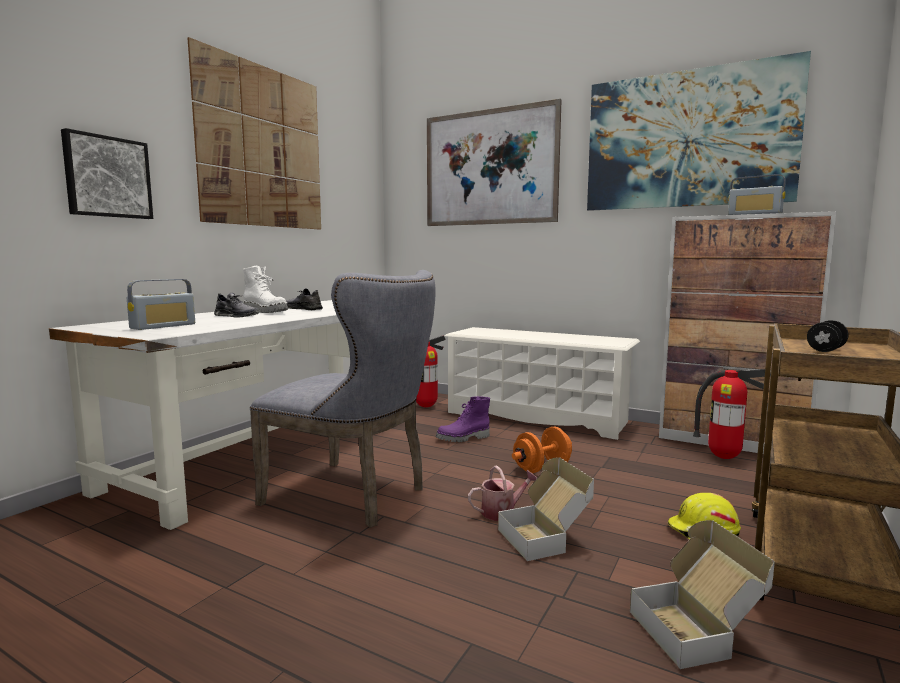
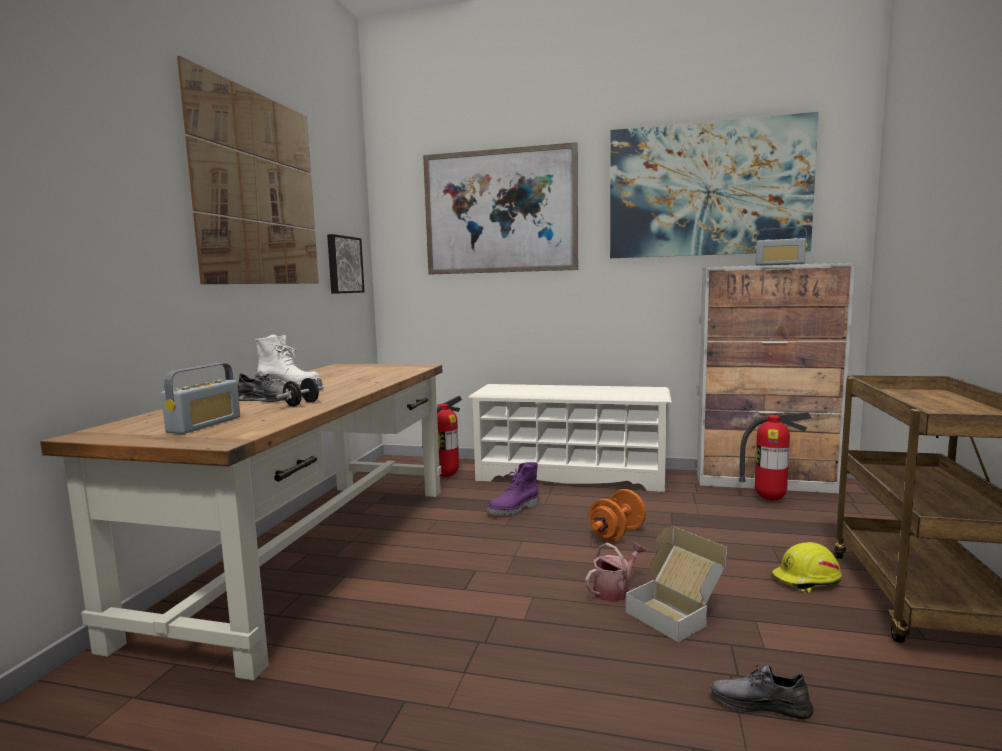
camera: 15 degrees left, 0 degrees up
white desk [49,300,350,530] -> brown desk [40,364,443,681]
picture [61,128,153,219] -> picture moved to [327,234,365,294]
grey chair [250,270,436,528] -> none
grey shoe [286,288,323,310] -> grey shoe moved to [711,665,814,719]
cardboard box [630,520,775,669] -> none
black dumbbell [807,320,849,352] -> black dumbbell moved to [276,378,323,406]

